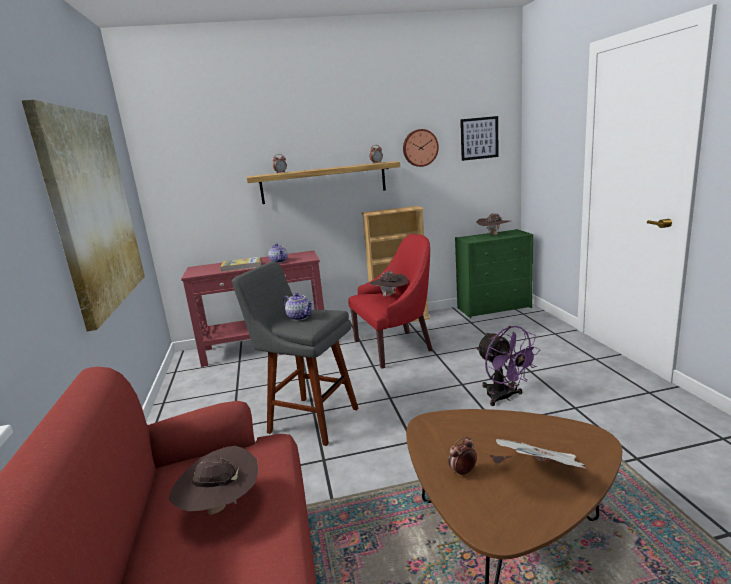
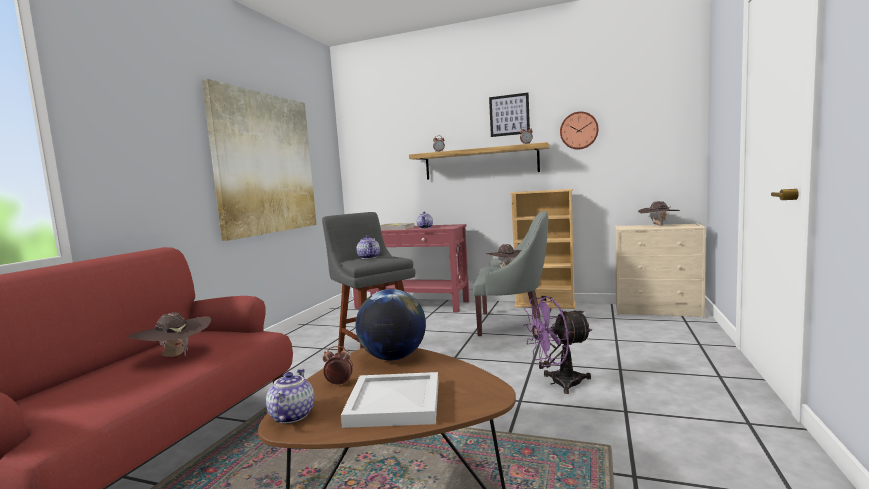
camera: 30 degrees right, 10 degrees down
red armchair [348,234,433,369] -> grey armchair [473,211,548,336]
green dresser [455,229,533,318] -> beige dresser [615,223,706,318]
picture [460,116,498,161] -> picture moved to [489,93,530,137]
purple fan [476,326,540,406] -> purple fan turned 75 degrees clockwise [523,296,592,394]
newspaper [496,439,586,469] -> white tray [341,372,439,428]
none -> teapot [266,369,314,423]
none -> globe [356,289,426,360]

